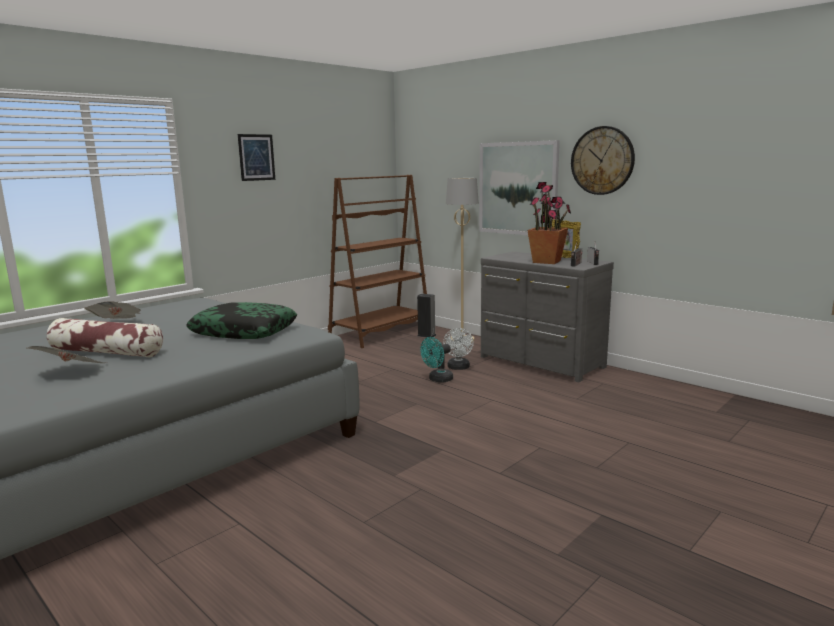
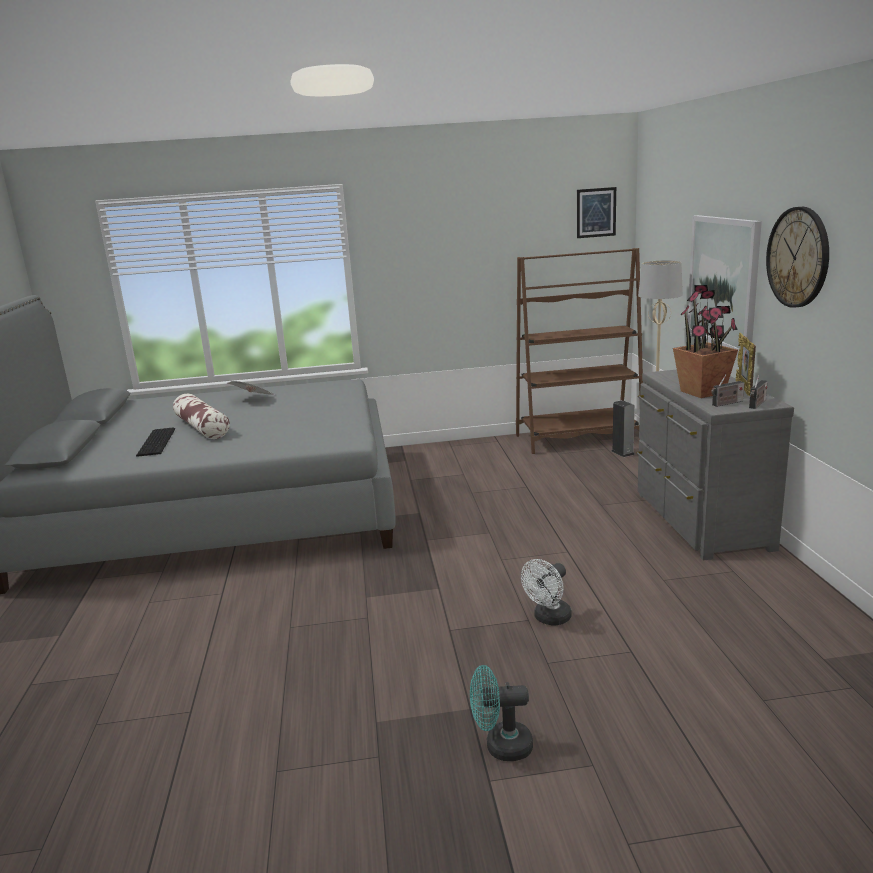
camera: 40 degrees right, 5 degrees up
newspaper [27,346,108,363] -> keyboard [136,428,175,457]
pillow [186,302,297,339] -> none
picture [238,134,275,181] -> picture moved to [577,187,616,238]
turquoise fan [420,337,453,383] -> turquoise fan moved to [470,665,533,761]
white fan [443,328,474,370] -> white fan moved to [521,559,572,626]

